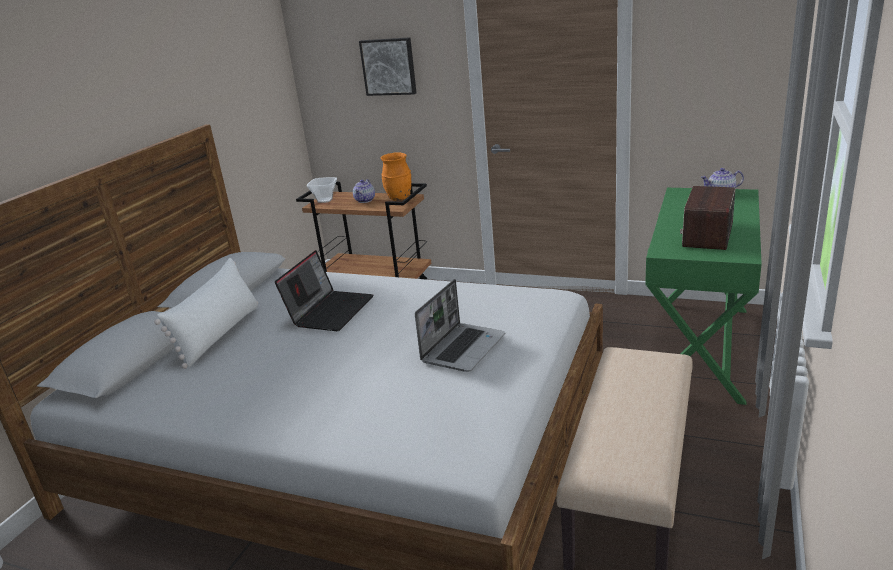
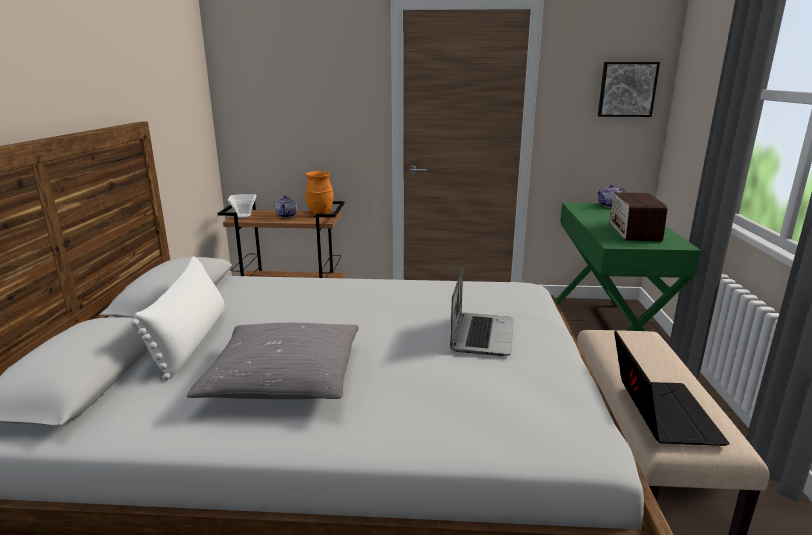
camera: 20 degrees left, 5 degrees down
laptop [275,250,373,331] -> laptop moved to [614,331,730,446]
picture [359,37,417,96] -> picture moved to [598,62,660,117]
none -> grey pillow [186,323,359,399]

